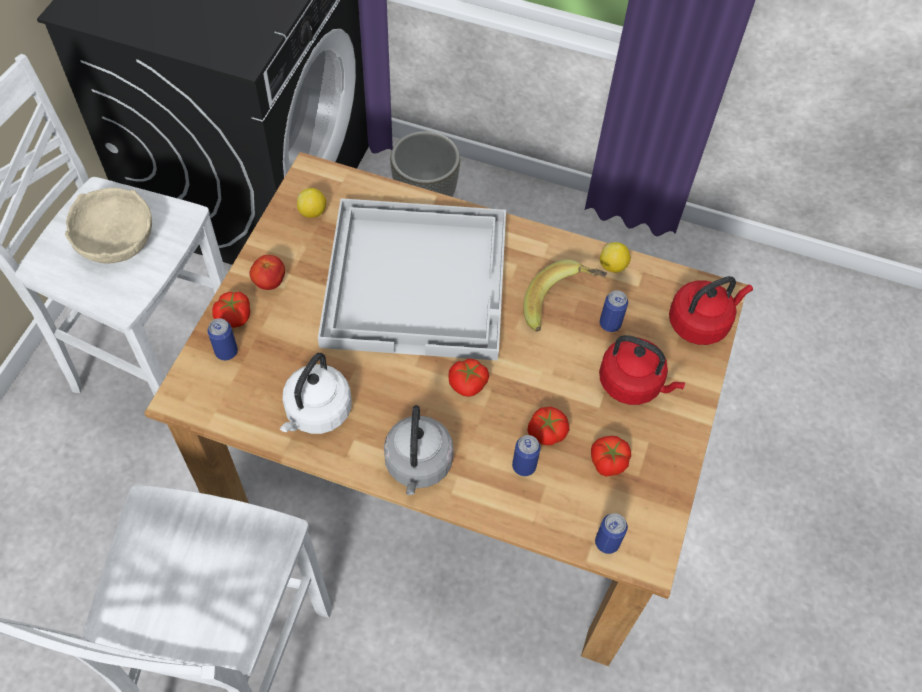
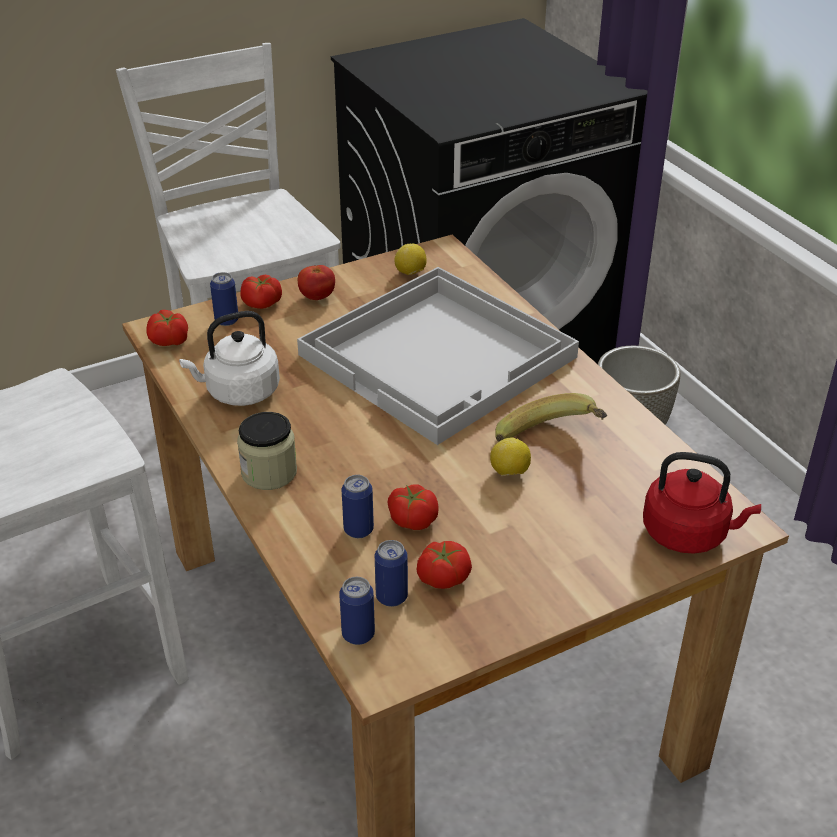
camera: 45 degrees right, 20 degrees down
beige bowl [65,188,152,263] -> none
grey kettle [384,405,454,495] -> jar [237,412,297,490]
tomato [448,359,489,397] -> tomato moved to [146,310,188,346]
red kettle [599,335,685,405] -> none
lemon [600,242,631,273] -> lemon moved to [490,437,531,476]
can [600,290,628,332] -> can moved to [375,540,408,607]

